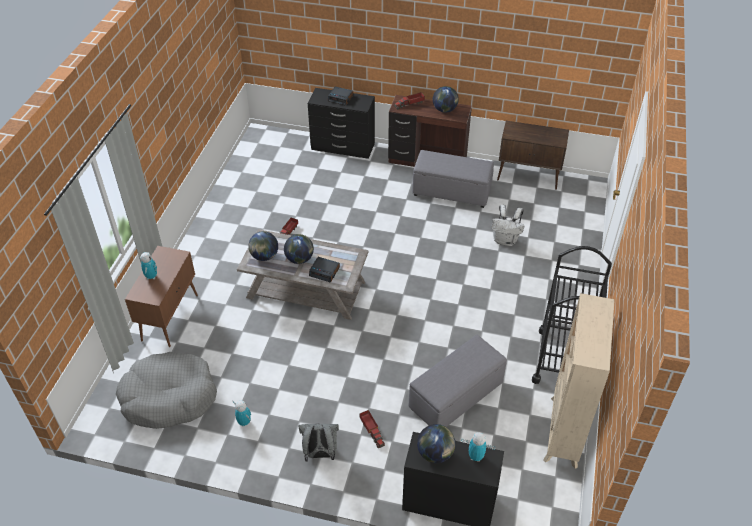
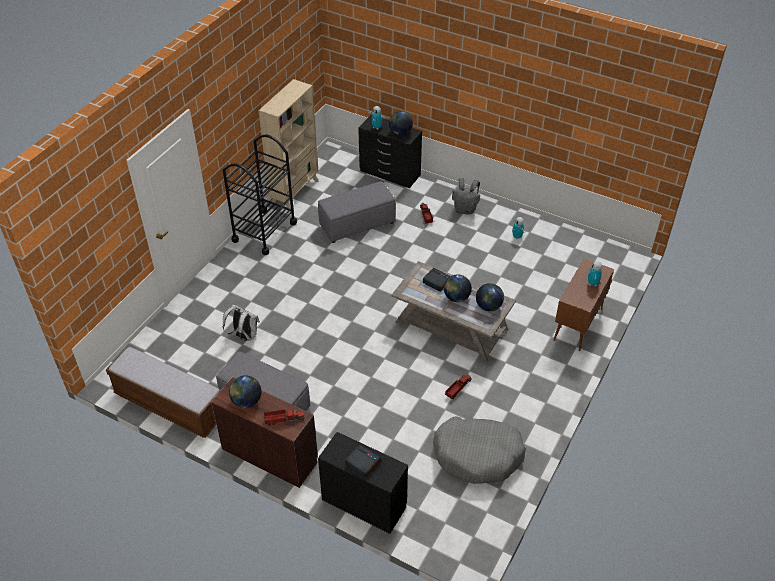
camera: 165 degrees left, 0 degrees up
grey dog bed [116,352,217,429] -> grey dog bed moved to [433,416,526,484]
brown cabinet [497,121,569,190] -> bench [106,347,220,438]

